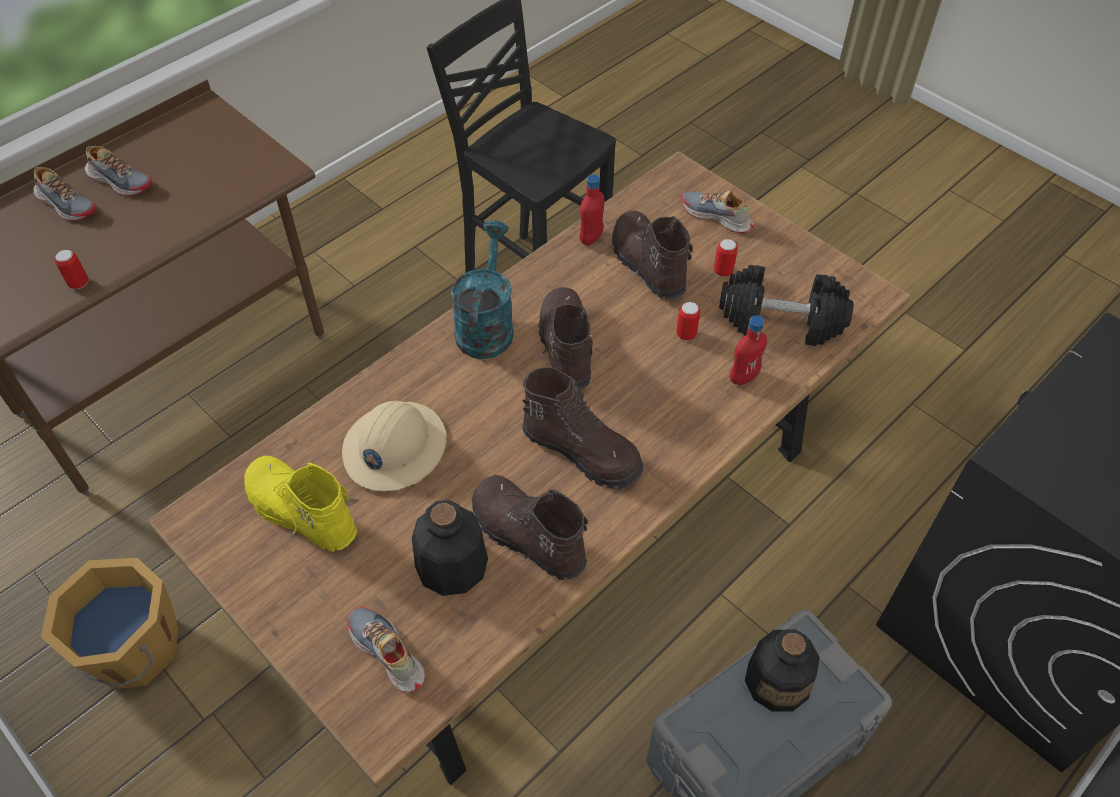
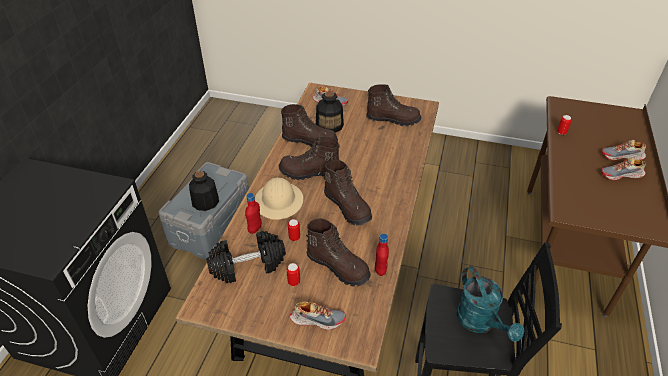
camera: 150 degrees right, 10 degrees down
orange bucket [41,558,179,689] -> none
yellow boot [244,456,357,552] -> brown boot [366,84,422,127]
beige hard hat [342,400,446,491] -> beige hard hat moved to [255,177,303,220]
turquoise watering can [451,220,514,359] -> turquoise watering can moved to [457,266,524,342]

